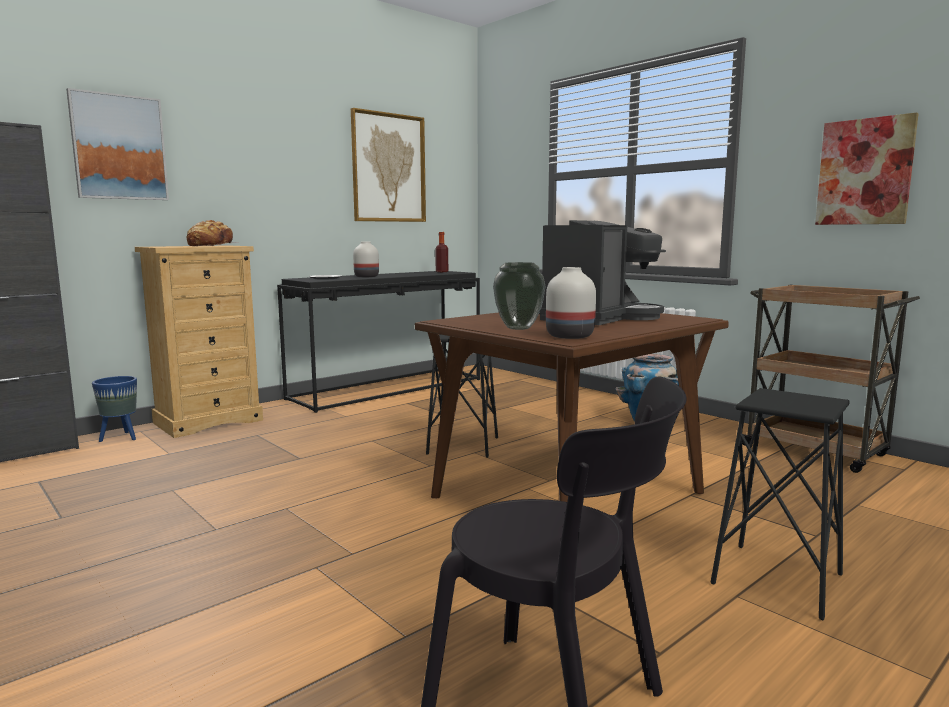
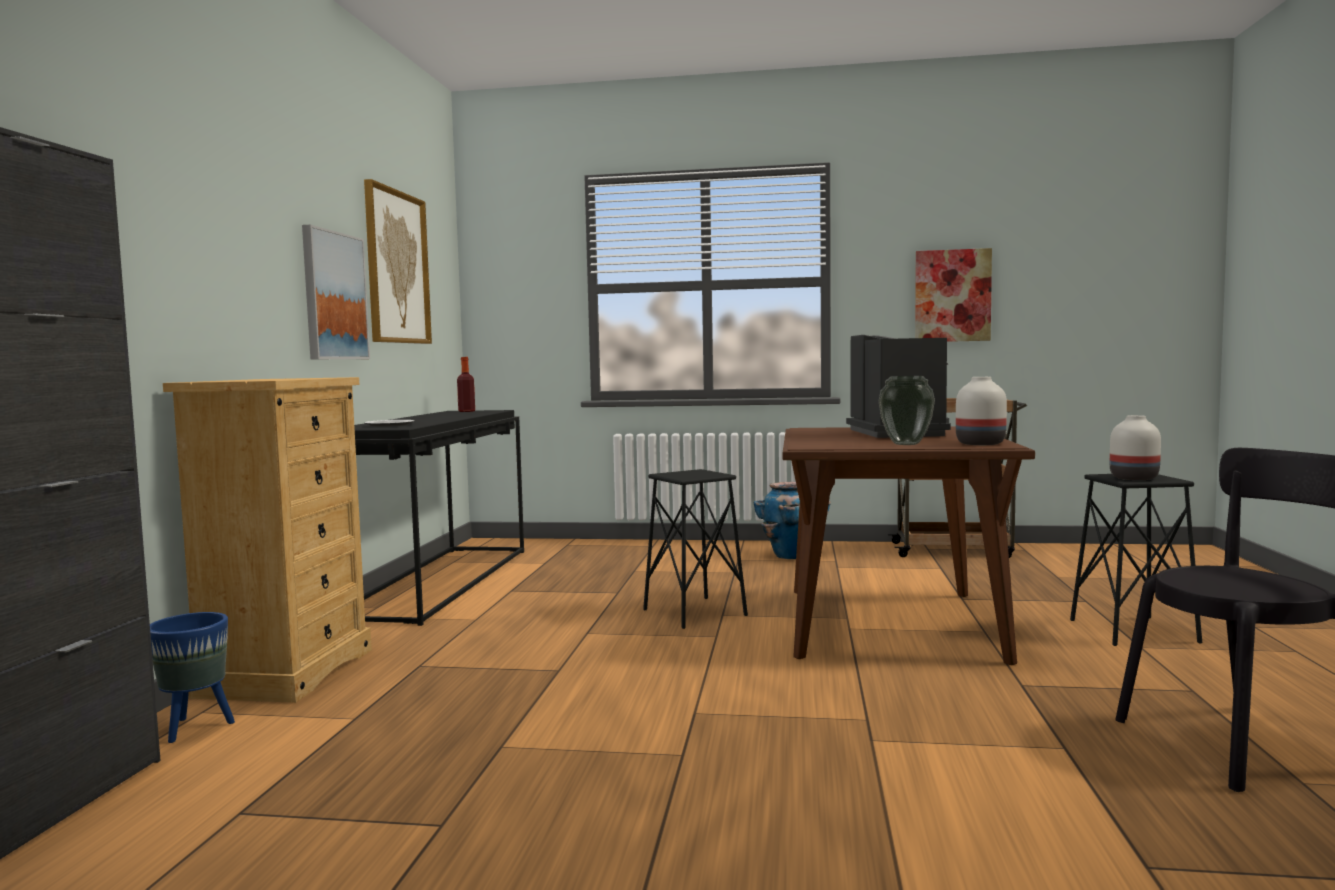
camera: 40 degrees left, 5 degrees down
picture [66,88,169,200] -> picture moved to [302,225,370,359]
bread [187,220,236,246] -> none
white vase [353,242,379,278] -> white vase moved to [1110,415,1161,480]

